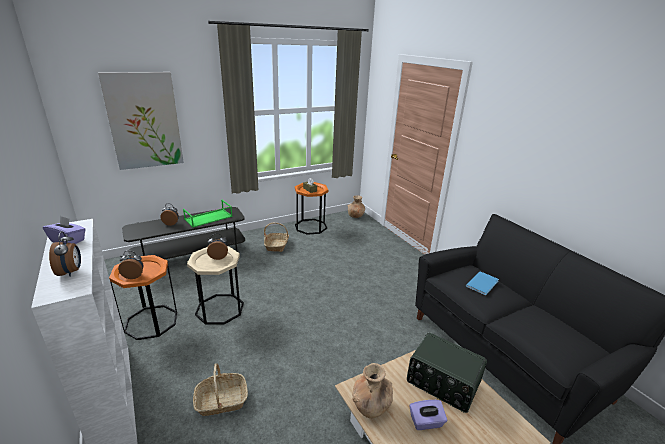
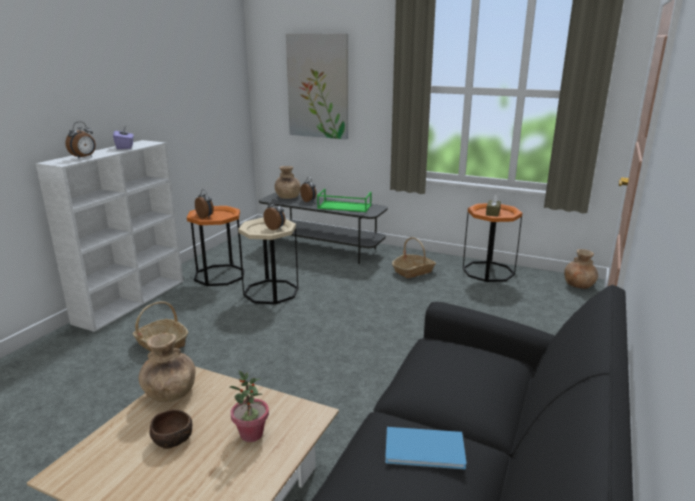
camera: 55 degrees right, 5 degrees down
radio [407,333,487,413] -> potted plant [230,371,269,442]
purple tissue box [410,400,447,430] -> brown bowl [149,409,192,449]
blue book [466,271,499,295] -> blue book moved to [385,427,467,469]
none -> brown vase [275,166,301,199]

